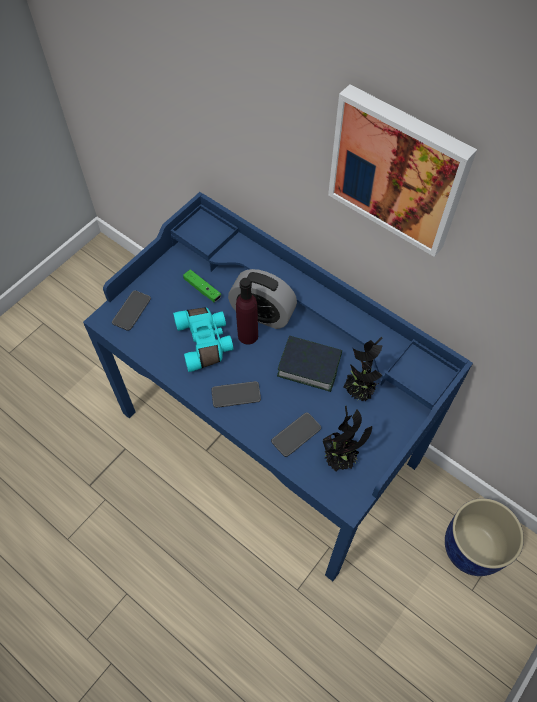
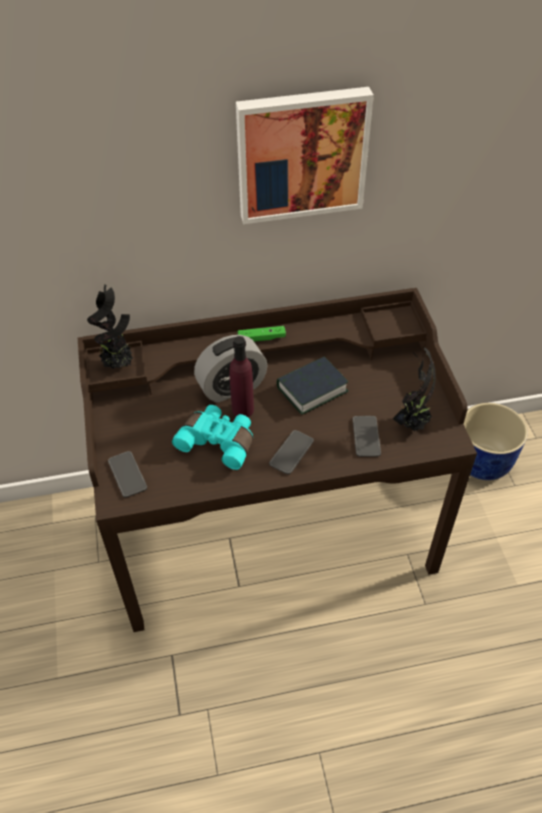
camera: 50 degrees left, 10 degrees down
blue desk [83,192,473,581] -> brown desk [78,288,477,632]
green game controller [183,269,221,302] -> green game controller moved to [238,326,286,342]
potted plant [343,337,383,401] -> potted plant moved to [87,284,133,369]

